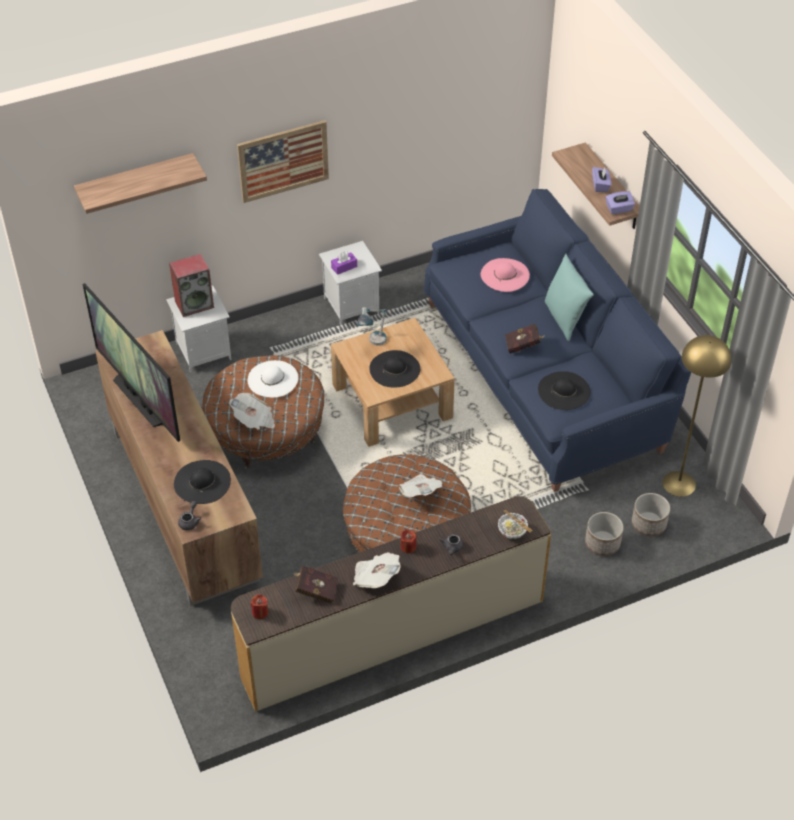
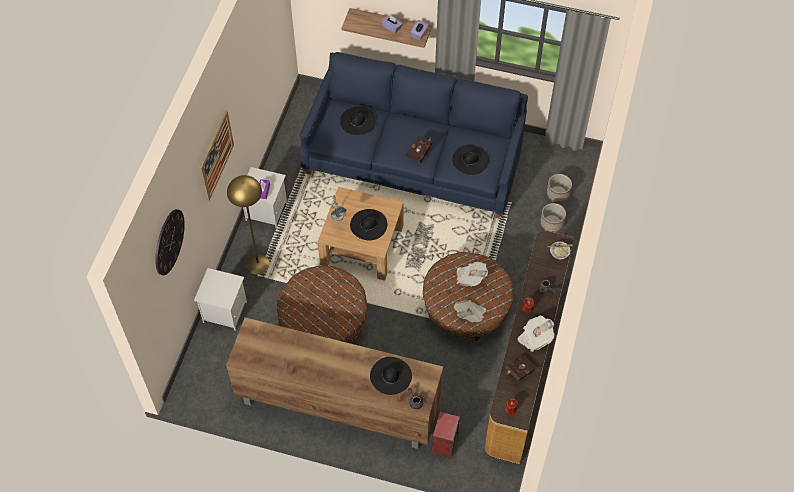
camera: 50 degrees left, 10 degrees up
shelf [74,153,207,214] -> wall clock [155,209,185,275]
television [83,283,180,442] -> none
speaker [169,254,214,317] -> speaker moved to [432,412,460,458]
newspaper [230,393,275,430] -> newspaper moved to [454,300,486,323]
white hat [248,360,299,398] -> none
pink hat [481,258,530,292] -> black hat [340,107,376,135]
turquoise pillow [545,254,594,341] -> none
yellow floor lamp [663,335,731,497] -> yellow floor lamp moved to [227,175,270,275]

